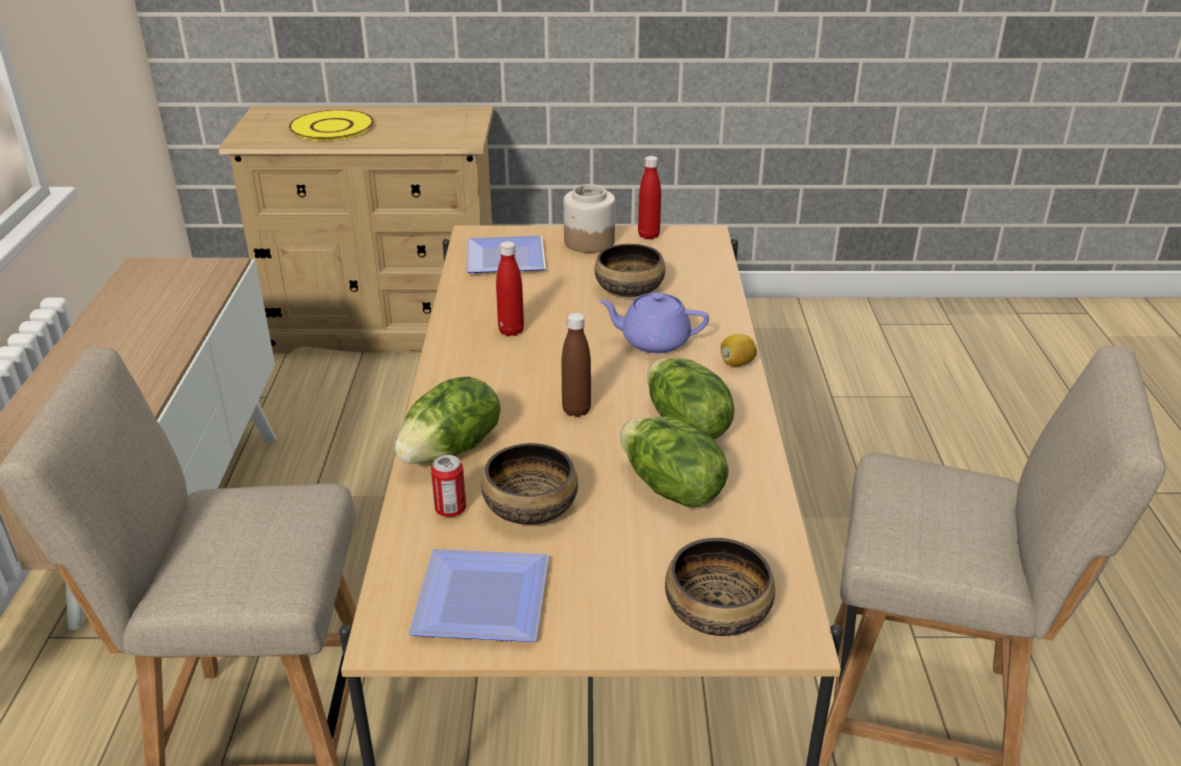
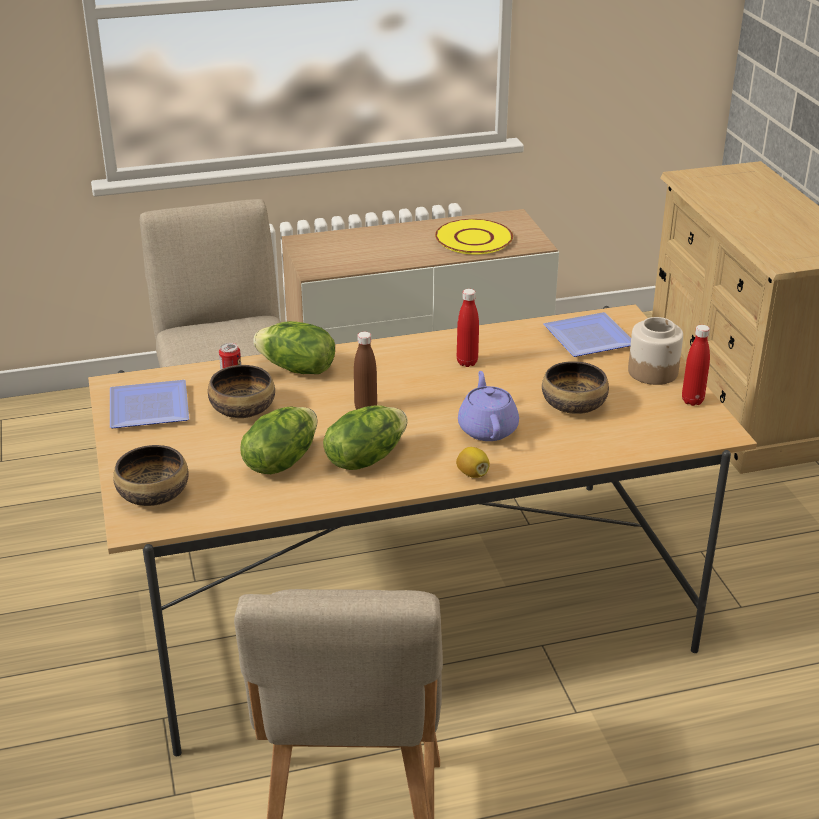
camera: 75 degrees right, 0 degrees up
yellow plate [289,110,374,141] -> yellow plate moved to [435,219,513,254]

